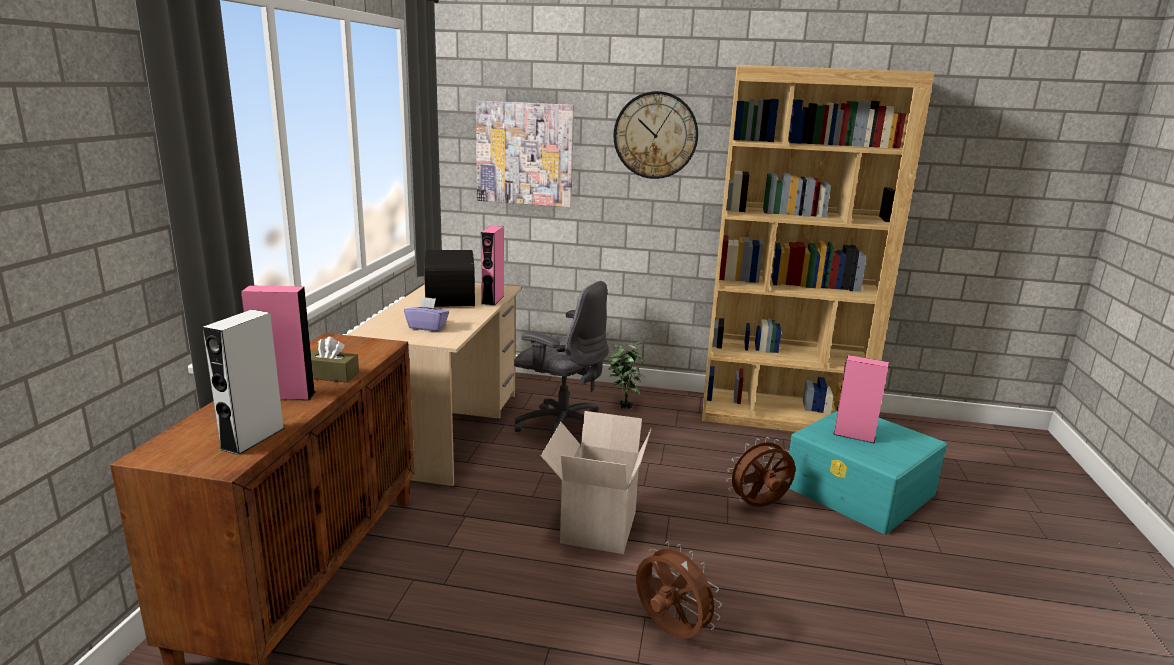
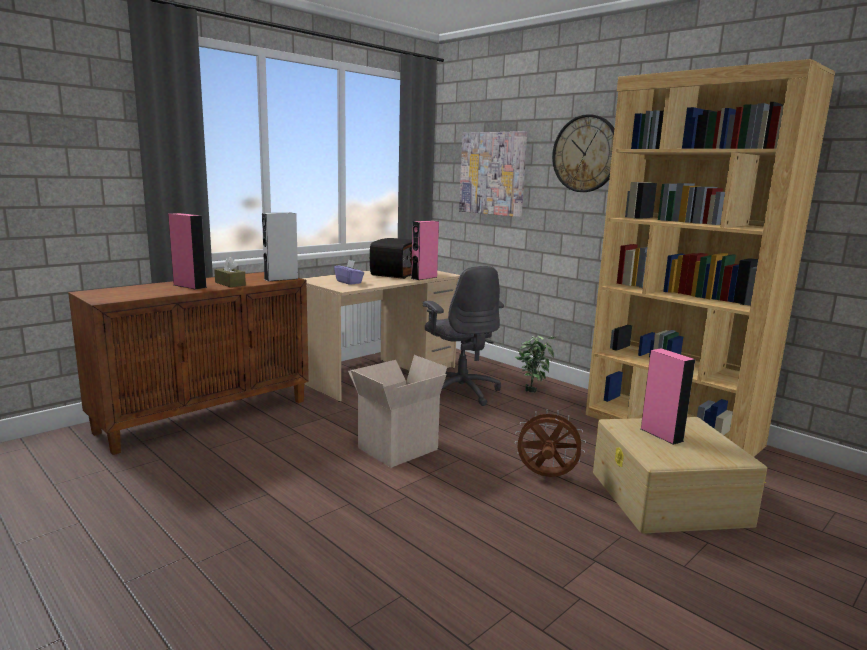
camera: 35 degrees right, 5 degrees down
grey speaker [202,309,285,455] -> grey speaker moved to [262,213,298,281]
brown fan [636,541,722,639] -> none
turquoise storage box [789,411,947,535] -> beige storage box [593,417,767,533]

